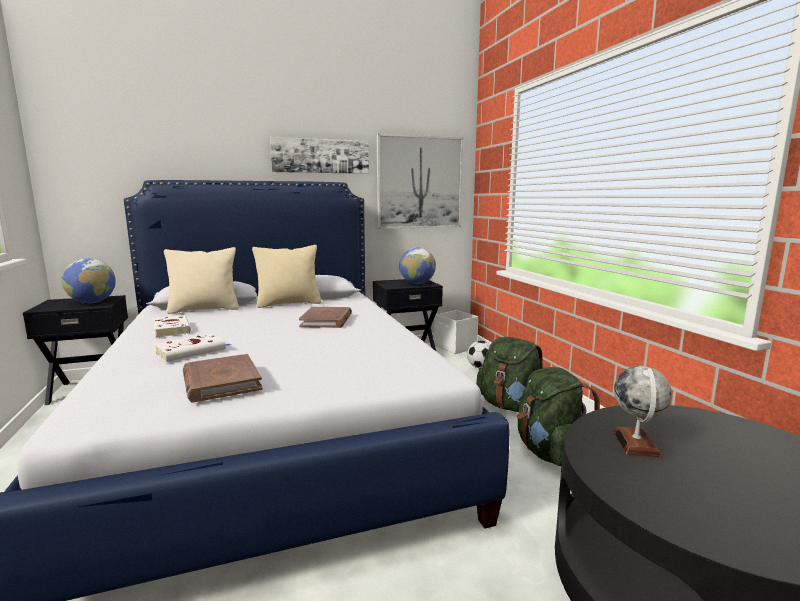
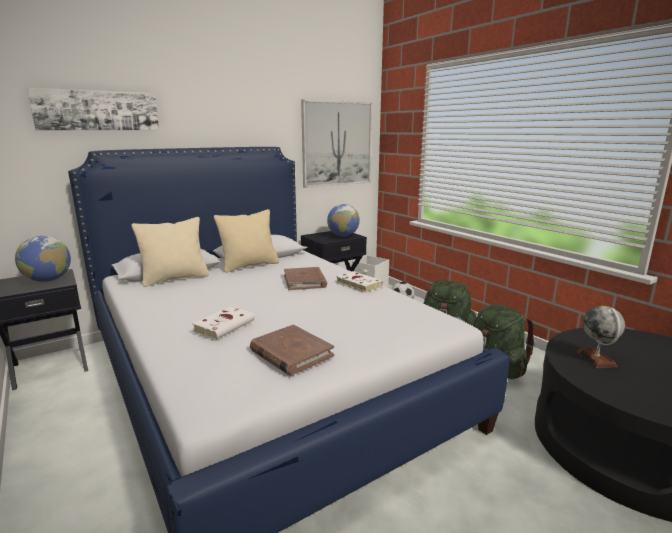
camera: 15 degrees left, 5 degrees up
white book [153,315,191,338] -> white book moved to [336,271,383,293]
picture [270,137,369,174] -> picture moved to [27,88,159,130]

